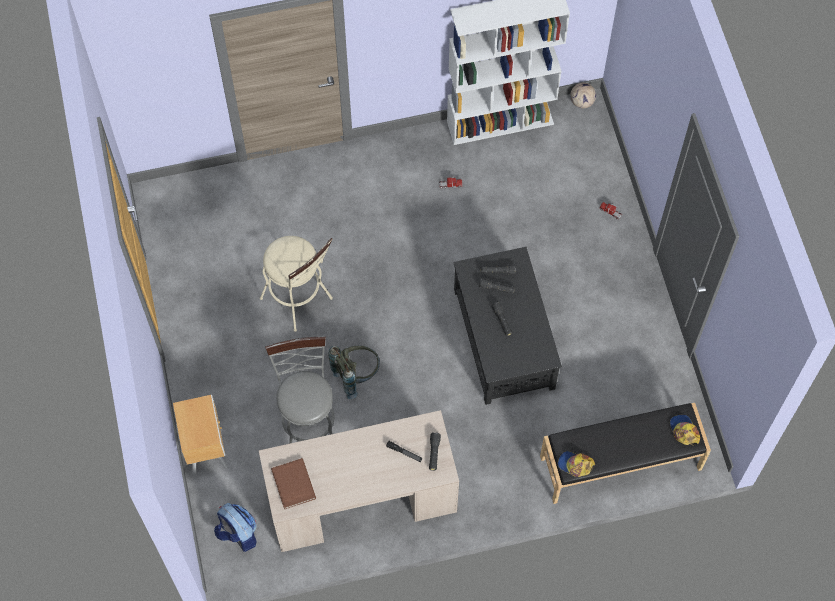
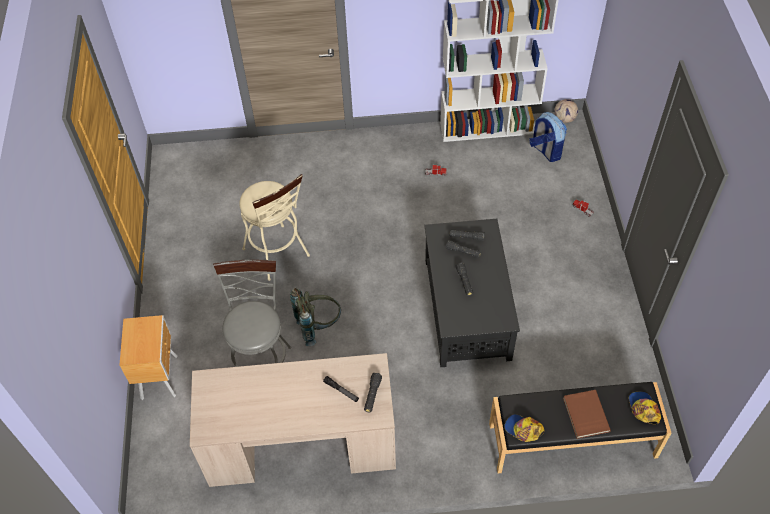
camera: 10 degrees right, 10 degrees down
backpack [214,503,257,552] -> backpack moved to [530,112,567,162]
brown book [271,458,316,509] -> brown book moved to [563,390,611,439]

